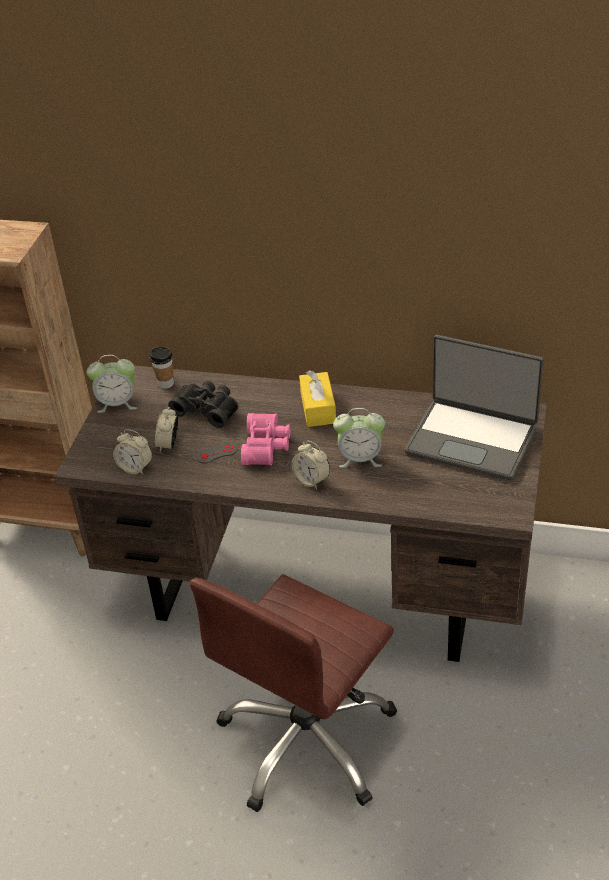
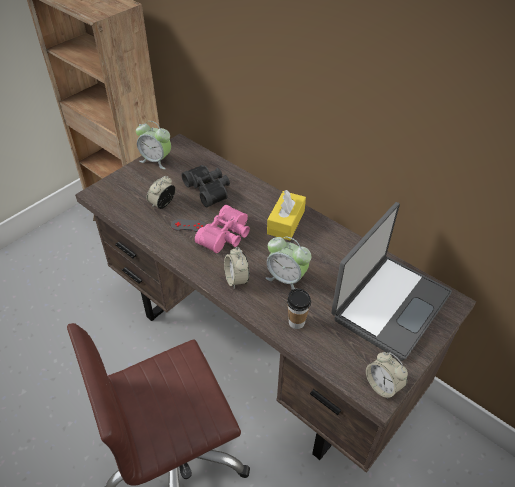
camera: 25 degrees right, 5 degrees up
alarm clock [113,429,152,475] -> alarm clock moved to [366,352,408,399]
cup [150,346,174,389] -> cup moved to [287,288,311,329]
laptop [405,335,544,480] -> laptop turned 105 degrees counterclockwise [331,202,452,361]

